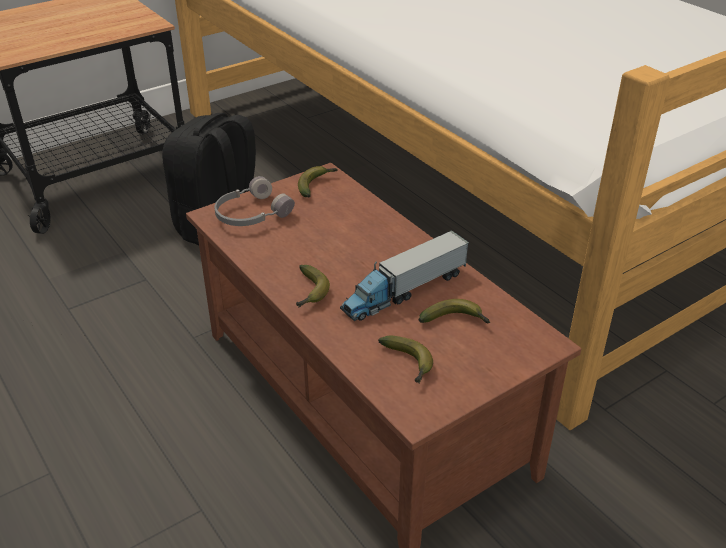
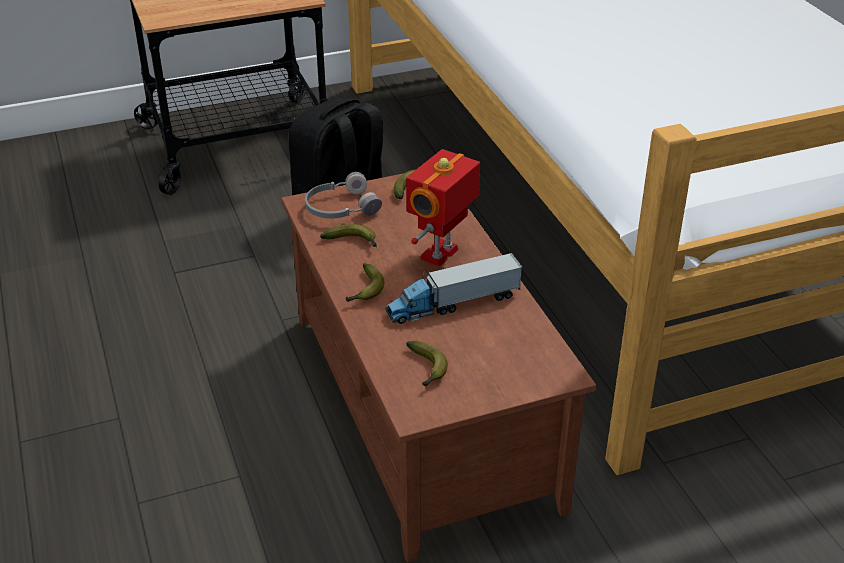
camera: 15 degrees right, 0 degrees up
banana [419,299,490,323] -> banana moved to [320,224,377,247]
none -> toy robot [406,149,480,267]

